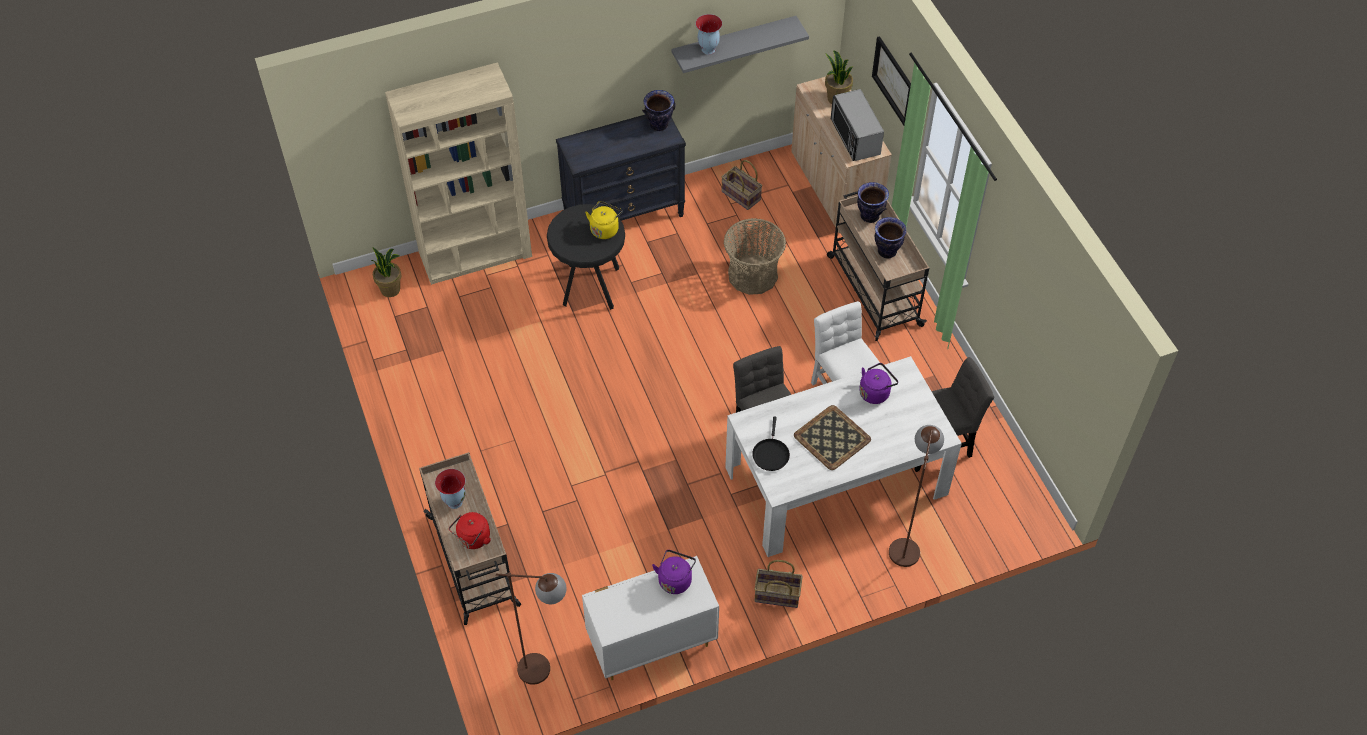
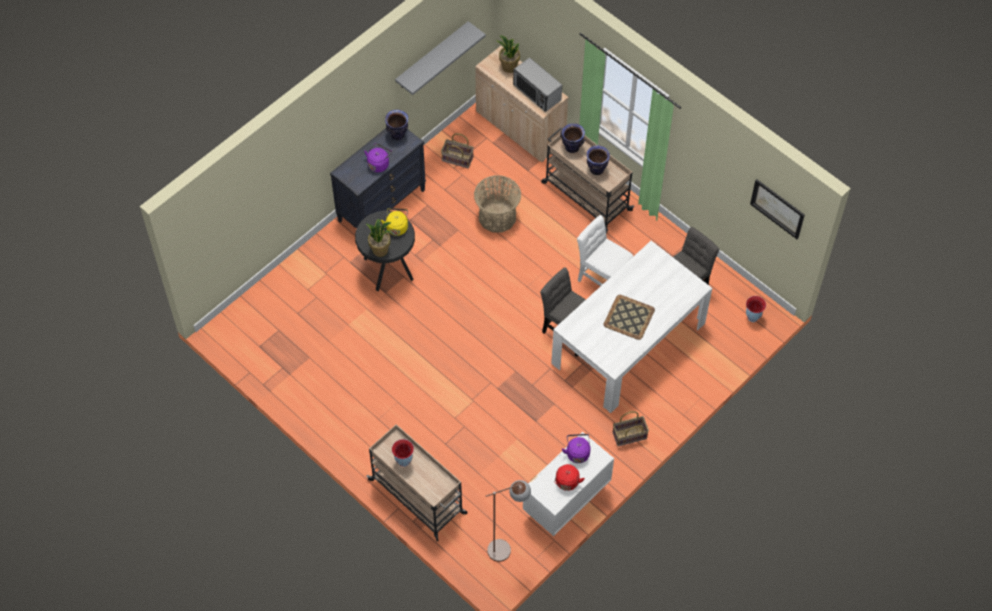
camera: 25 degrees left, 5 degrees up
potted plant [371,247,401,297] -> potted plant moved to [365,219,392,257]
beige bookcase [385,62,532,285] -> none
red kettle [449,512,491,549] -> red kettle moved to [554,464,585,491]
vase [696,14,722,55] -> vase moved to [746,296,766,322]
black frying pan [752,416,790,471] -> none
purple kettle [859,363,898,404] -> purple kettle moved to [364,143,392,172]
picture [872,36,911,125] -> picture moved to [750,179,805,239]
brown floor lamp [889,425,944,567] -> none

